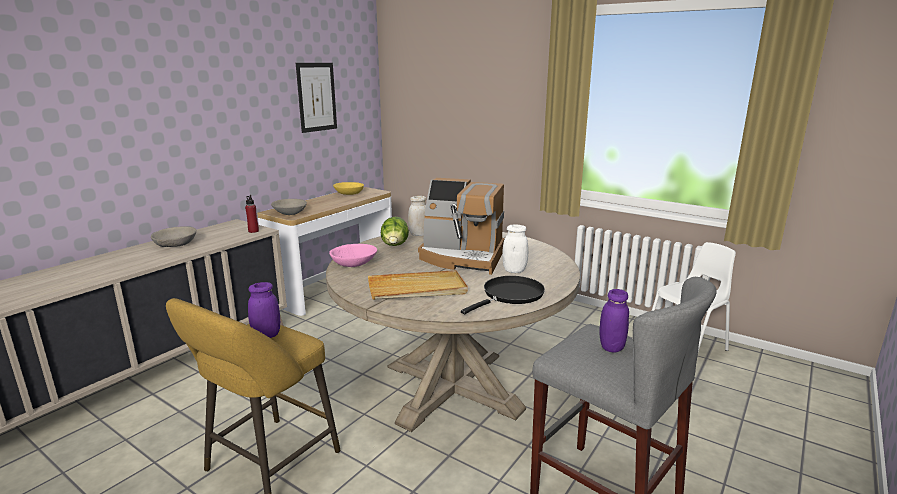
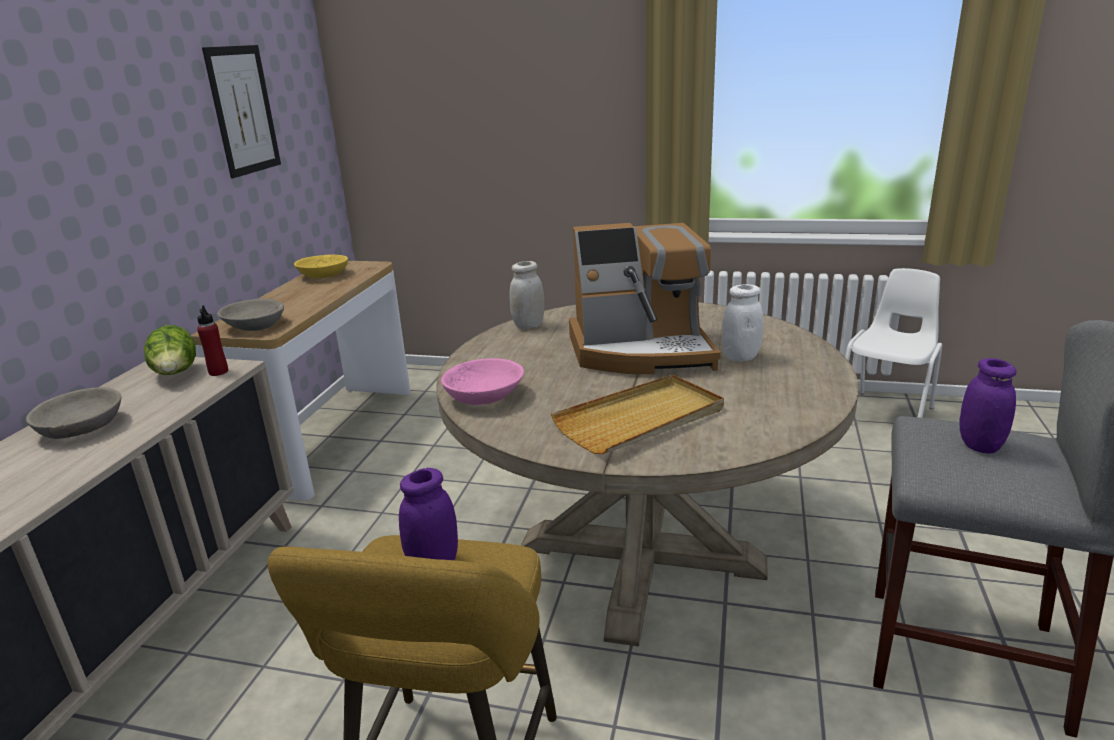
camera: 20 degrees left, 5 degrees up
lettuce [381,217,409,246] -> lettuce moved to [144,325,196,375]
black frying pan [461,276,545,314] -> none

